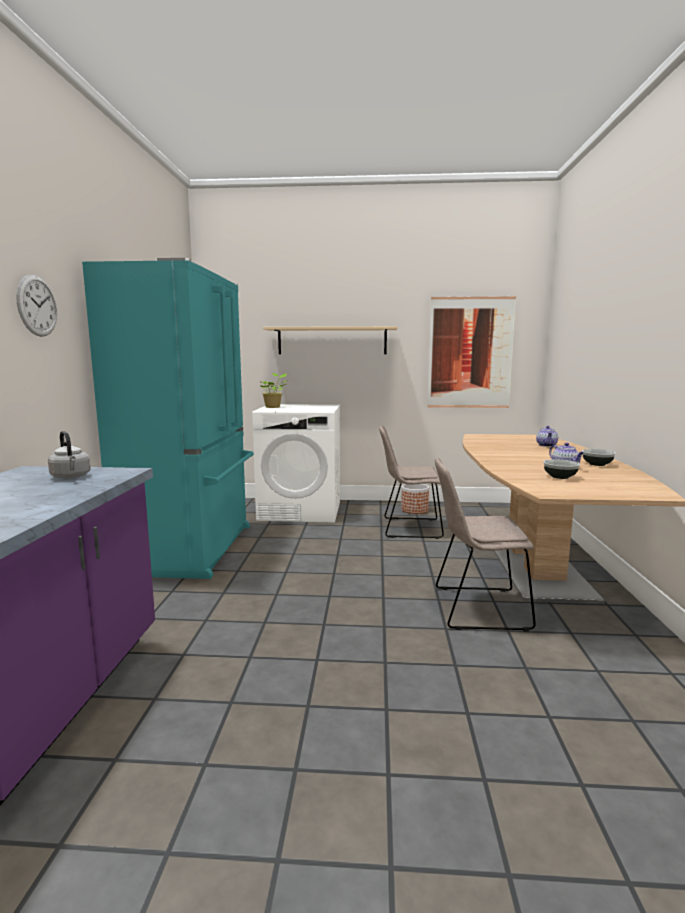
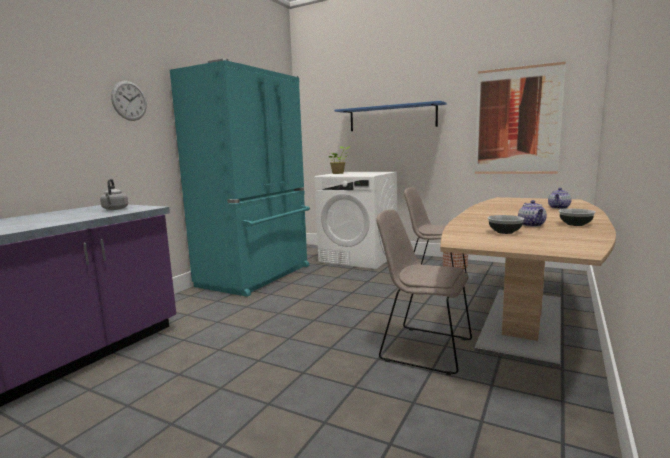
camera: 25 degrees right, 0 degrees up
beige shelf [263,326,398,354] -> blue shelf [334,101,447,131]

